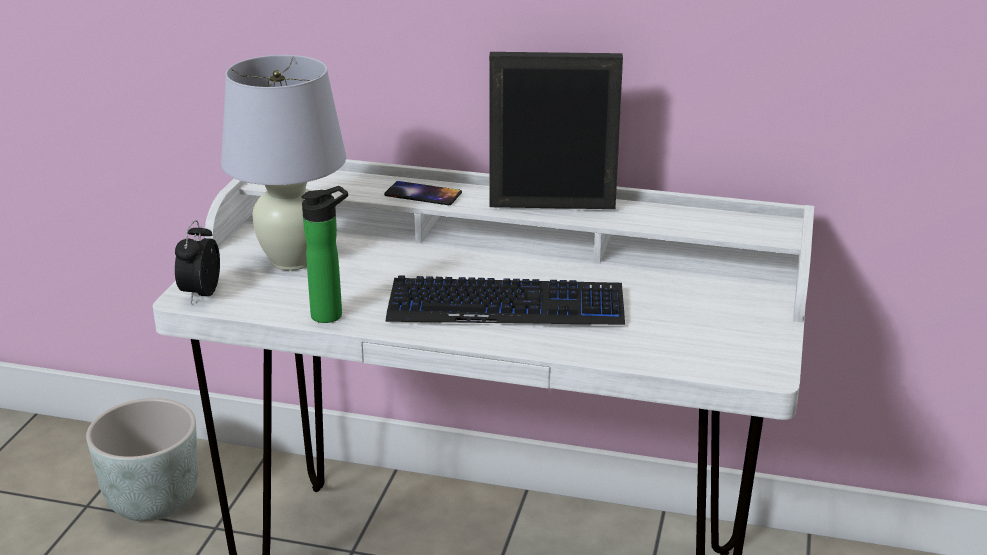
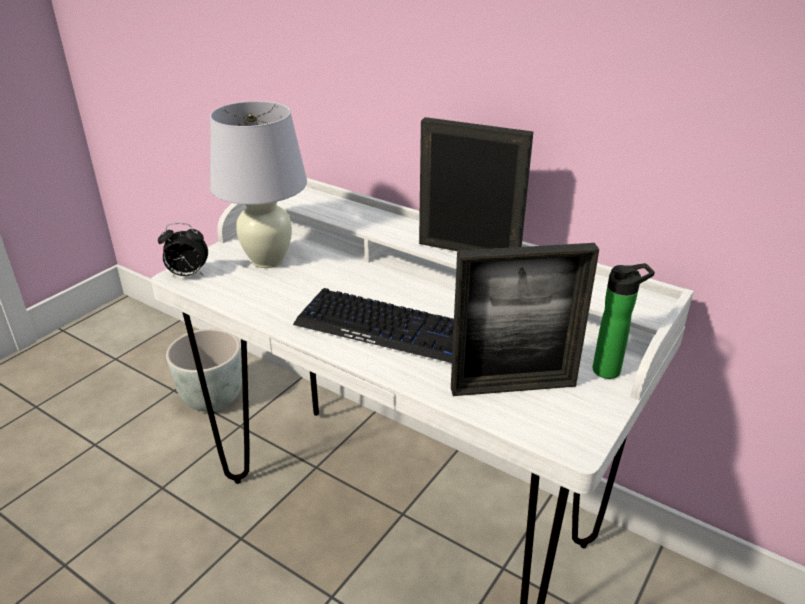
camera: 20 degrees right, 5 degrees up
alarm clock [175,220,220,304] -> alarm clock turned 120 degrees counterclockwise [158,223,208,276]
bottle [301,186,348,323] -> bottle moved to [593,263,655,379]
phone [384,181,462,205] -> none
none -> picture frame [451,243,599,396]

